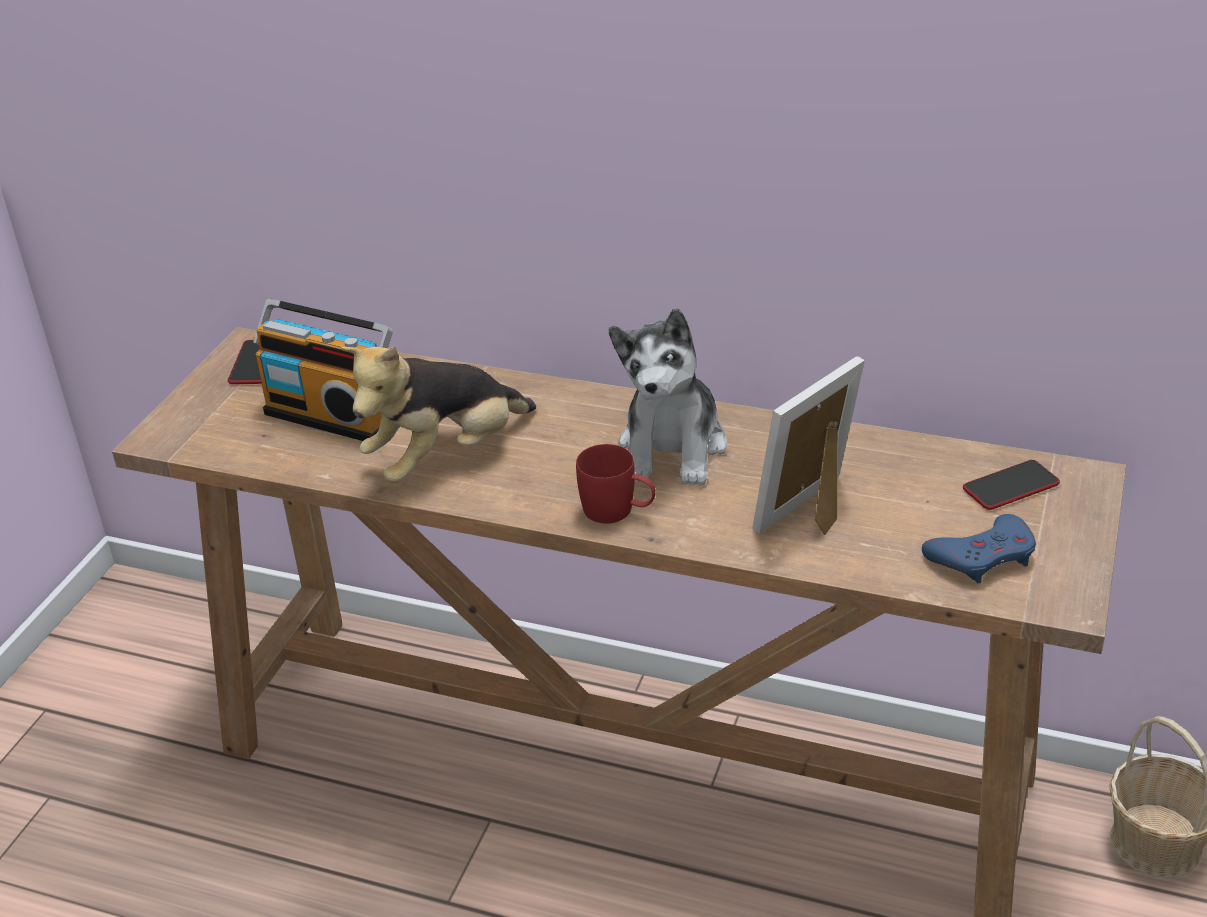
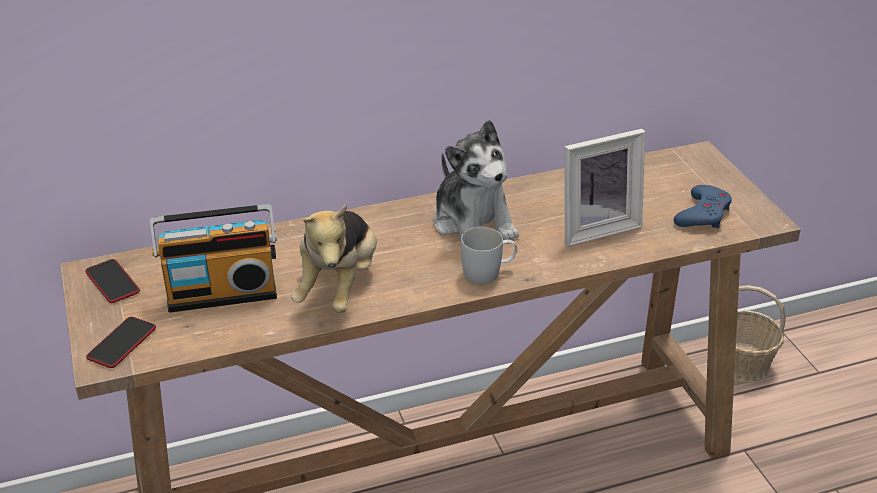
camera: 40 degrees left, 0 degrees up
red mug [576,444,656,523] -> white mug [461,227,517,284]
picture frame [752,356,865,535] -> picture frame turned 120 degrees counterclockwise [564,129,645,246]
phone [963,460,1060,510] -> phone moved to [86,317,156,368]

